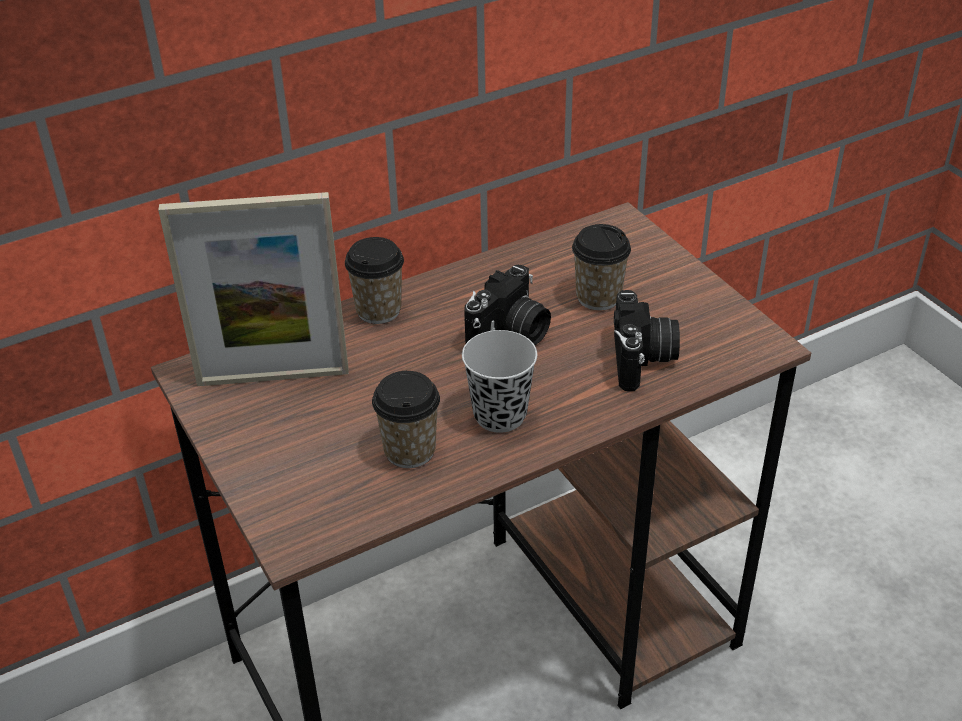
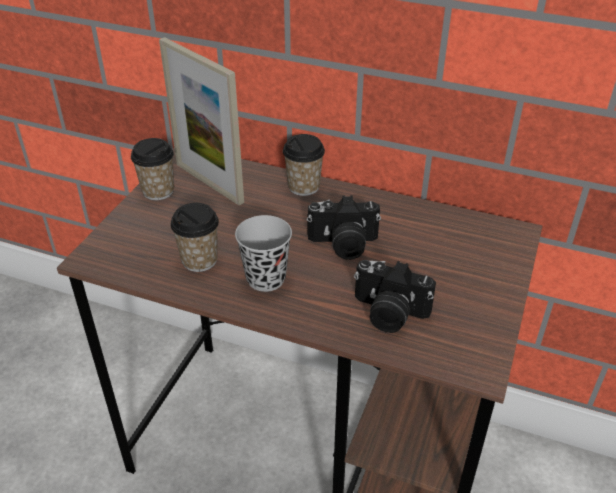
camera: 50 degrees right, 0 degrees up
cup [572,224,631,310] -> cup moved to [131,138,174,200]
camera [614,290,680,391] -> camera turned 60 degrees clockwise [354,260,436,333]

